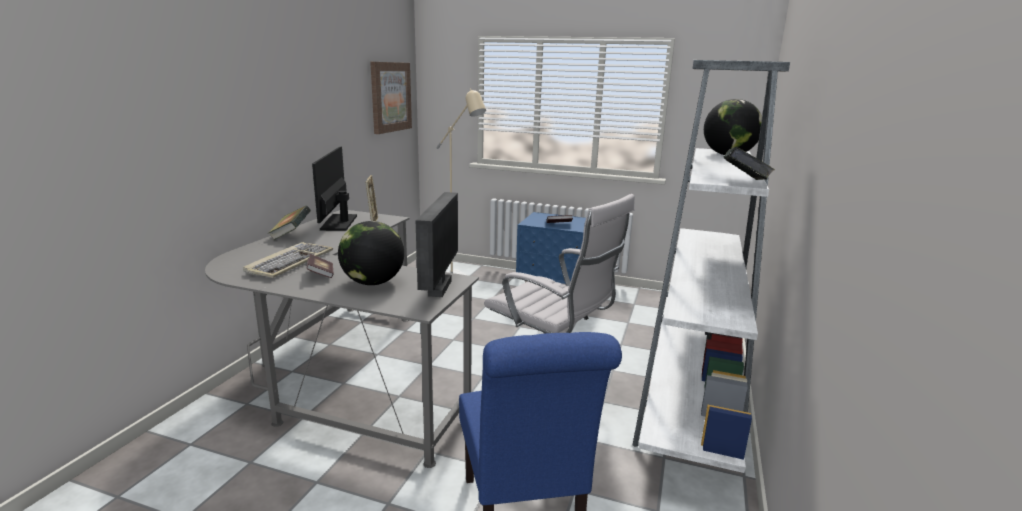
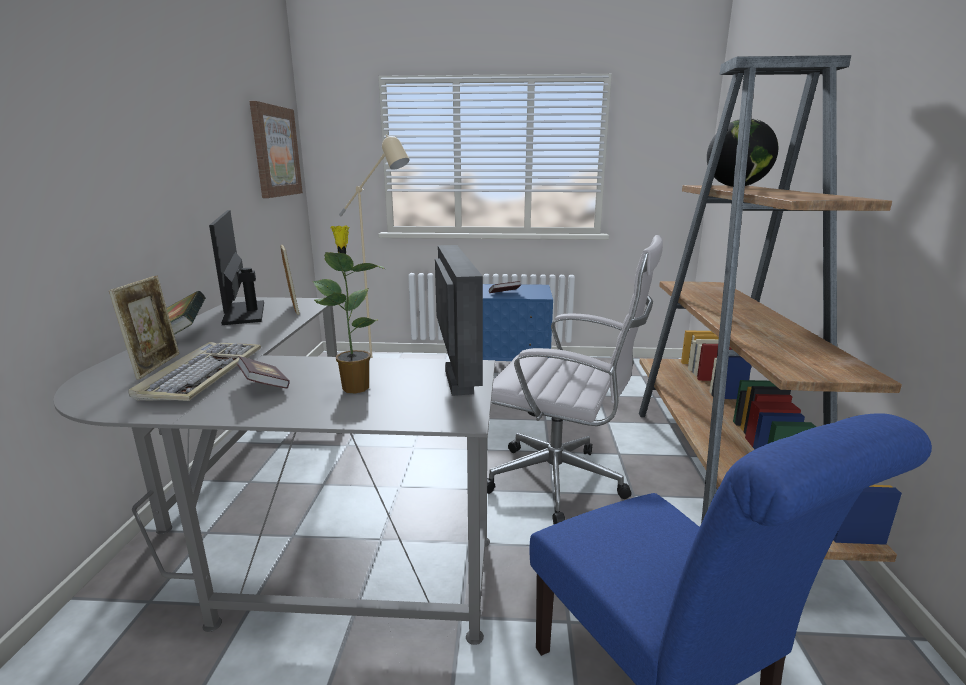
camera: 15 degrees left, 0 degrees up
globe [338,221,404,285] -> potted plant [313,226,385,393]
white bookcase [633,60,790,473] -> brown bookcase [639,55,902,562]
book [723,147,775,180] -> none
none -> picture frame [109,276,179,380]

